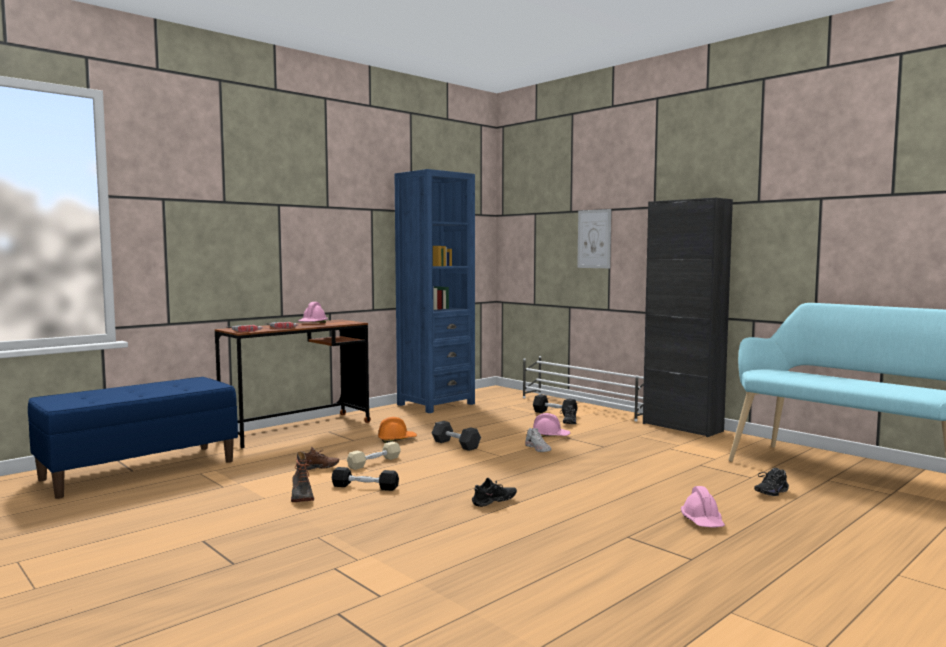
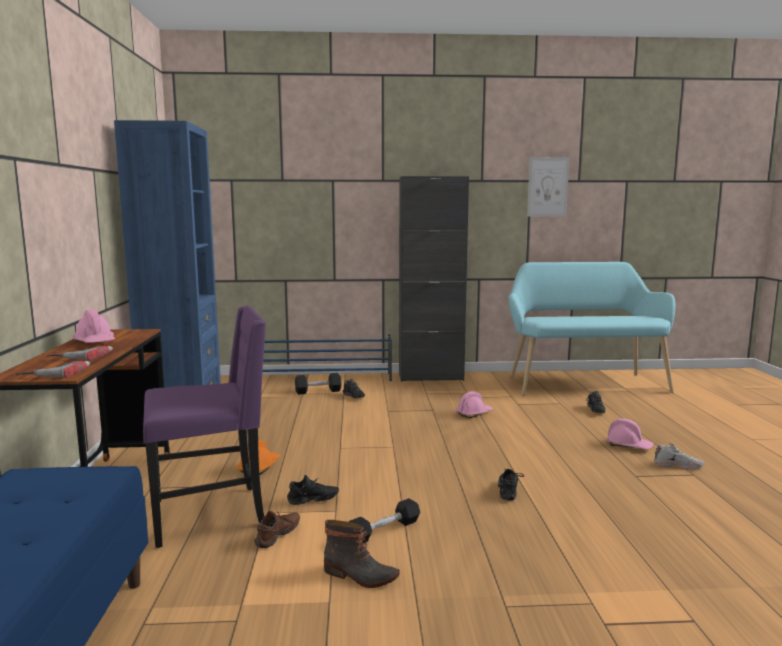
camera: 50 degrees left, 5 degrees up
beige dumbbell [347,442,401,470] -> black shoe [287,475,339,505]
black dumbbell [432,421,481,451] -> none
white shoe rack [523,356,644,421] -> blue shoe rack [263,334,392,381]
white shoe [525,428,551,452] -> white shoe moved to [654,443,704,469]
pink hard hat [533,413,570,437] -> pink hard hat moved to [456,391,493,418]
picture [577,209,611,268] -> picture moved to [527,157,569,216]
none -> purple chair [143,306,266,548]

